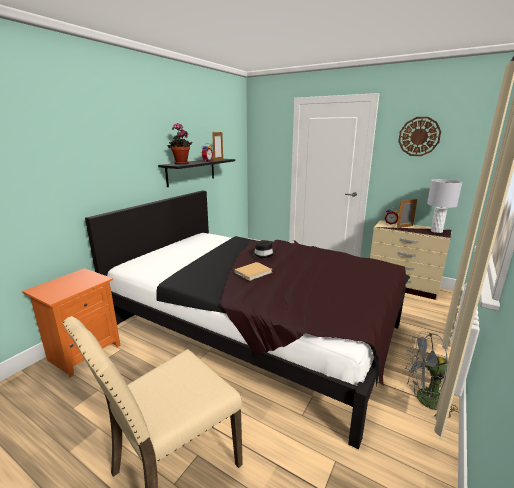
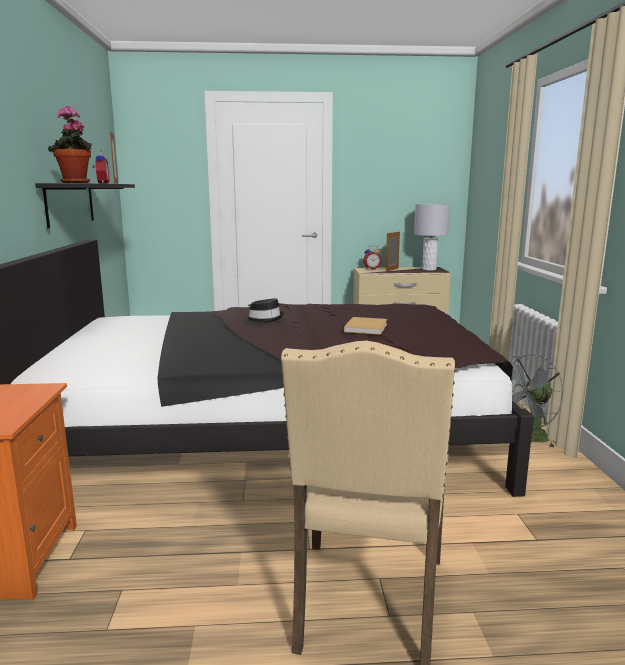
camera: 35 degrees left, 5 degrees down
beige book [234,262,272,281] -> beige book moved to [344,317,387,335]
wall clock [398,117,441,156] -> none

